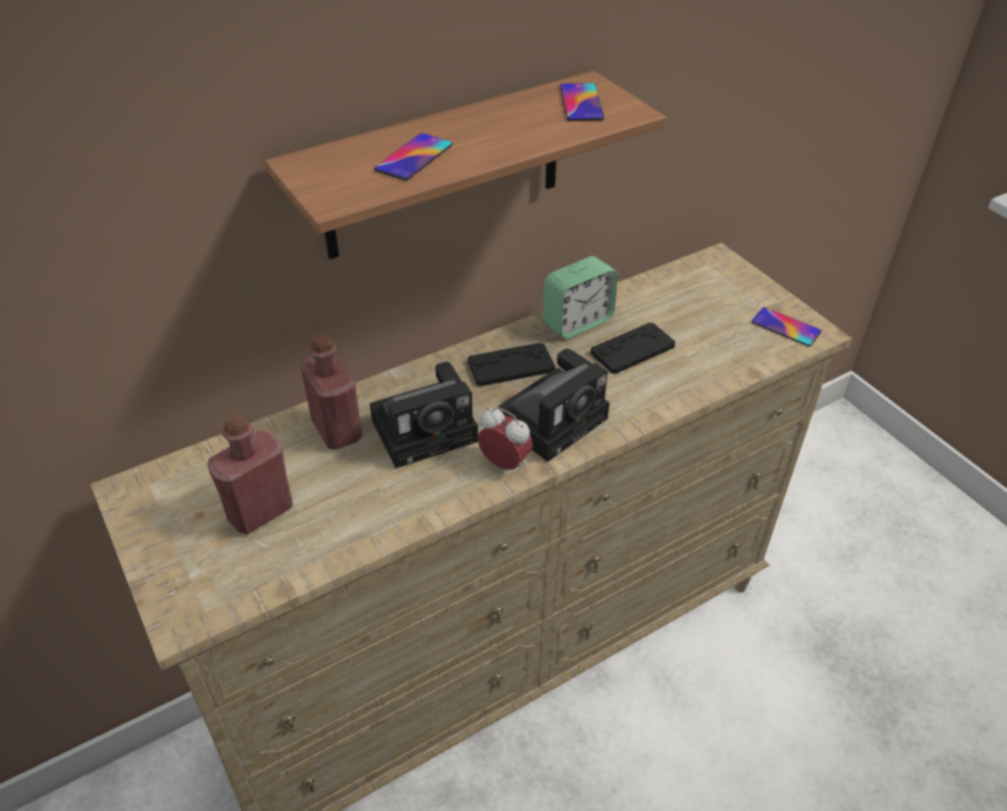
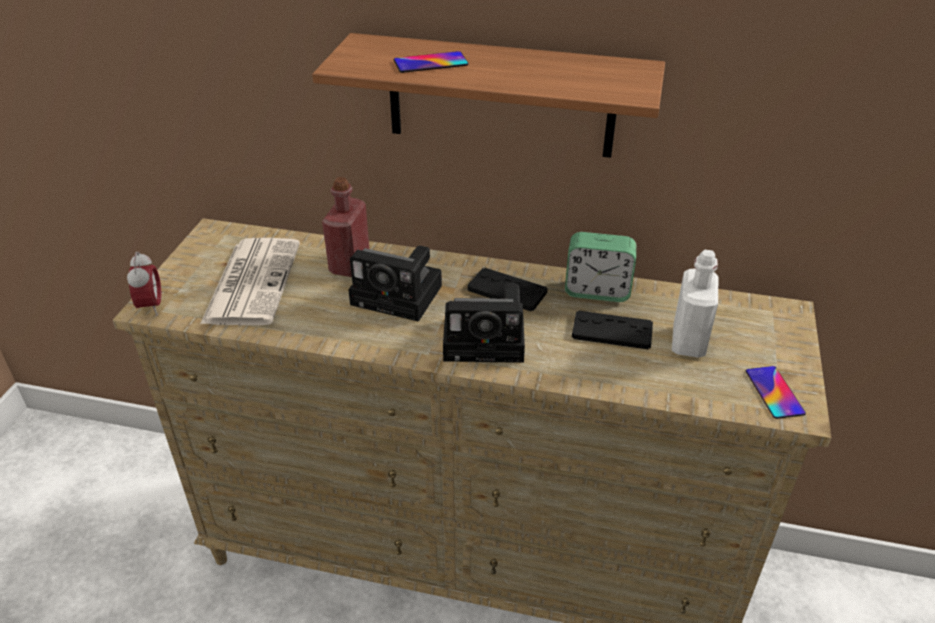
camera: 45 degrees right, 5 degrees down
red bottle [207,414,293,534] -> newspaper [200,238,300,325]
alarm clock [478,407,533,470] -> alarm clock moved to [127,251,162,316]
phone [560,83,604,121] -> none
none -> white bottle [672,250,718,358]

